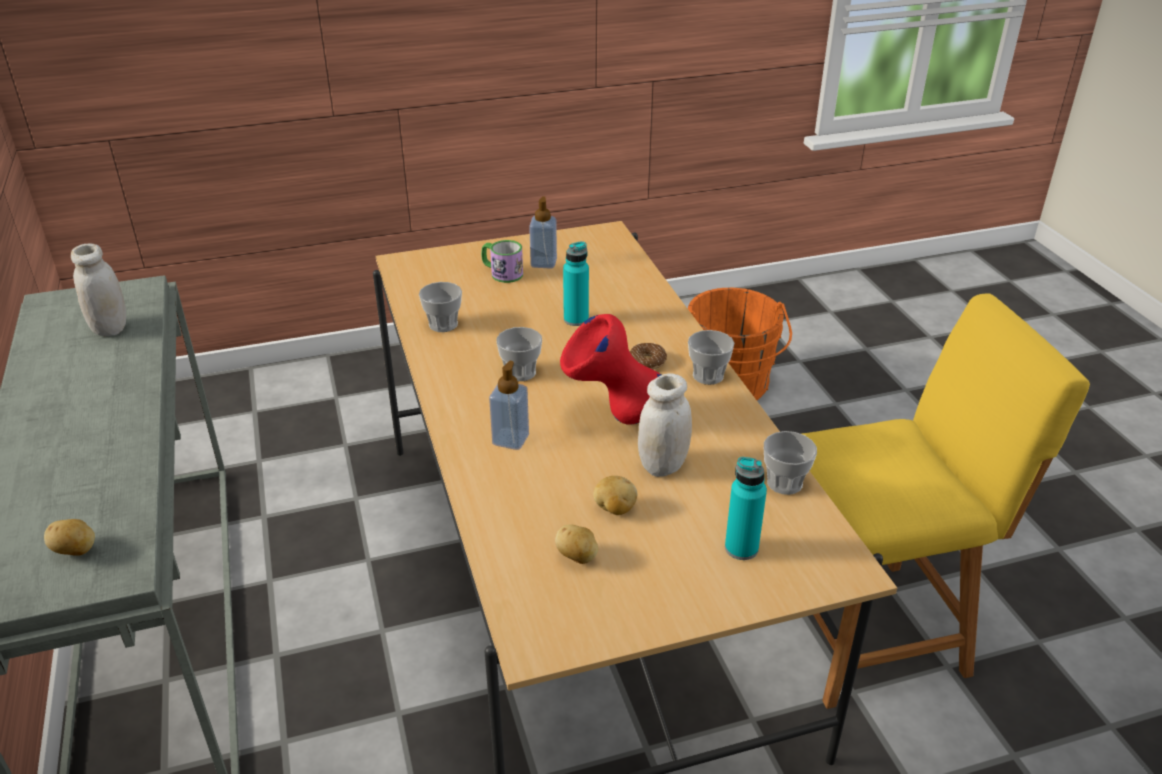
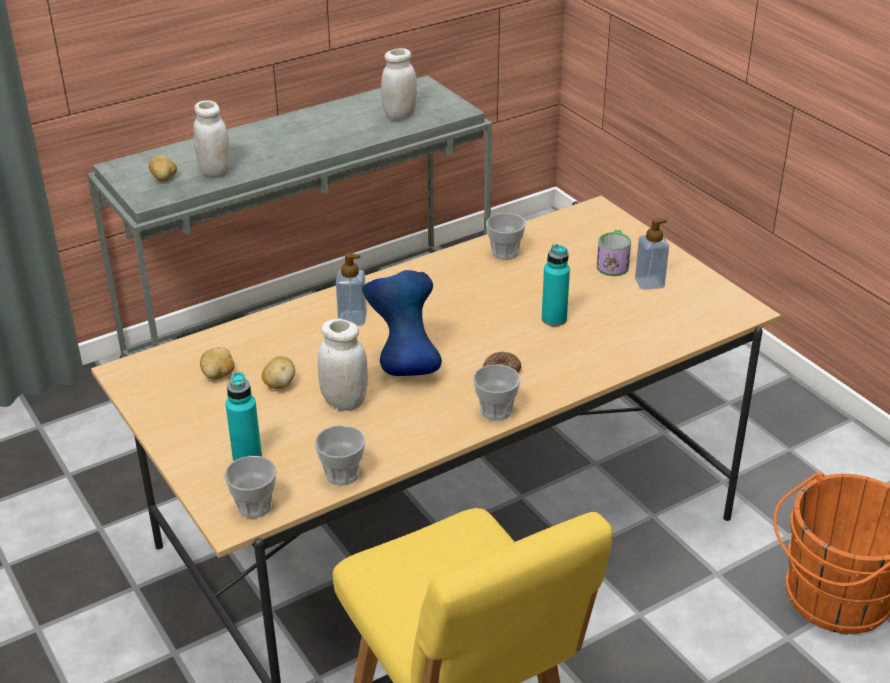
camera: 75 degrees right, 0 degrees up
cup [496,327,542,381] -> cup moved to [224,456,277,518]
red vase [560,314,661,425] -> blue vase [362,270,442,376]
none -> white jar [193,100,230,178]

